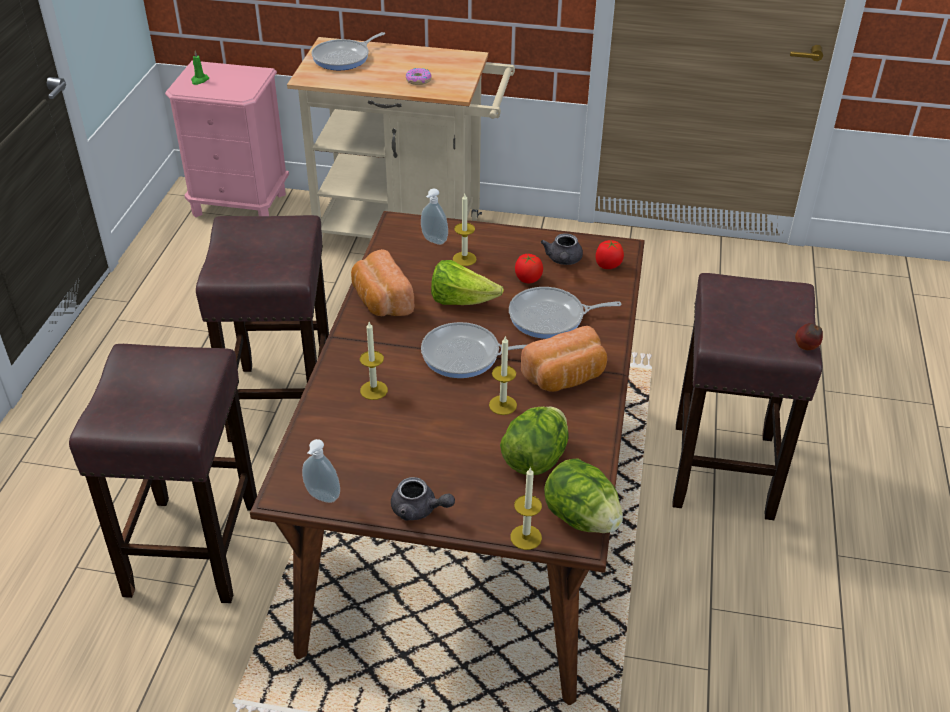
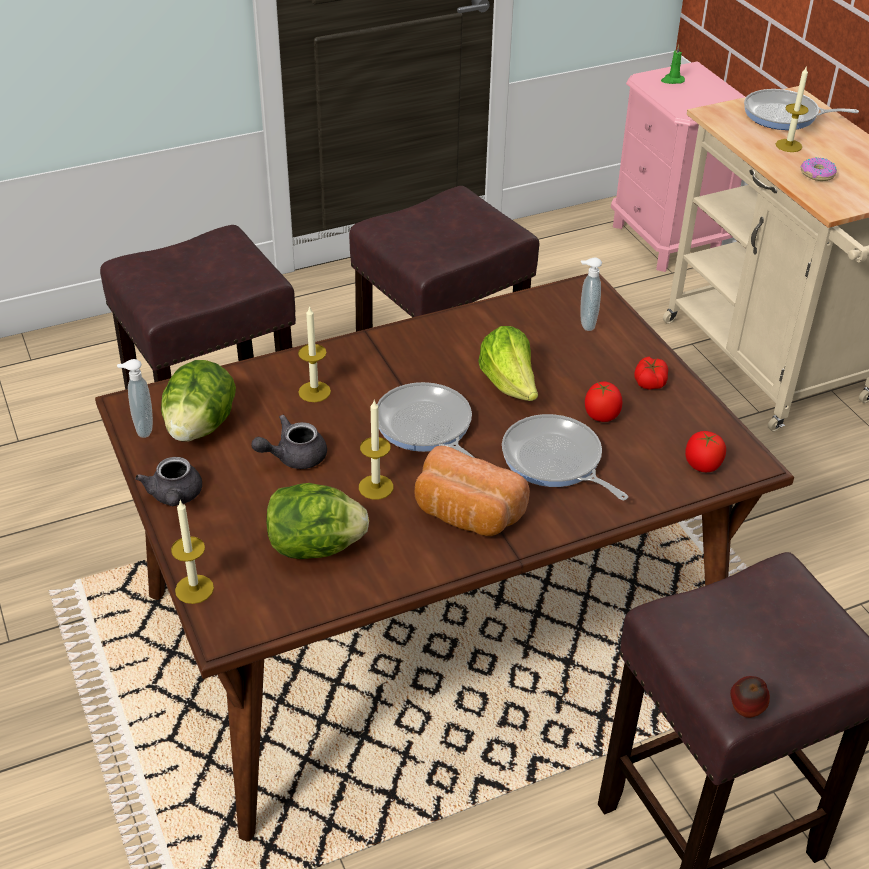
camera: 55 degrees right, 0 degrees up
bread [351,249,414,316] -> none
candle [453,194,477,266] -> candle moved to [776,67,809,152]
grey teapot [541,233,583,265] -> grey teapot moved to [251,415,327,469]
lettuce [544,459,623,533] -> lettuce moved to [161,360,236,441]
none -> tomato [634,357,668,390]

